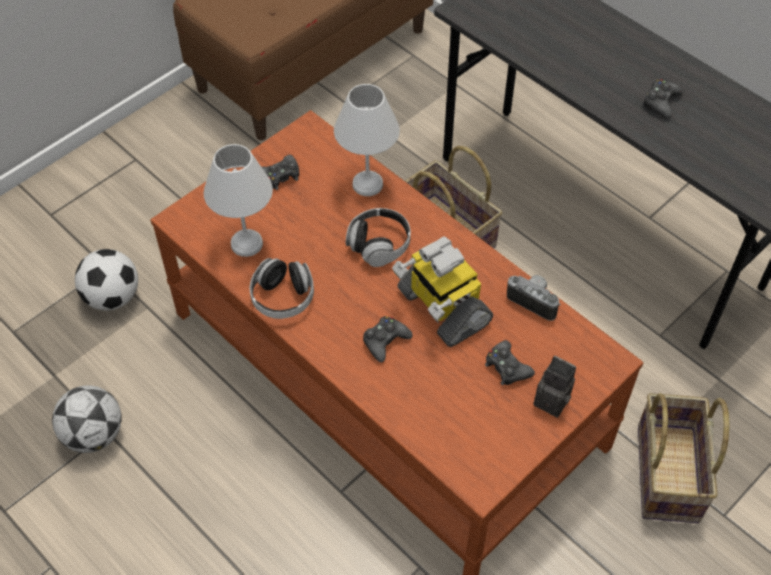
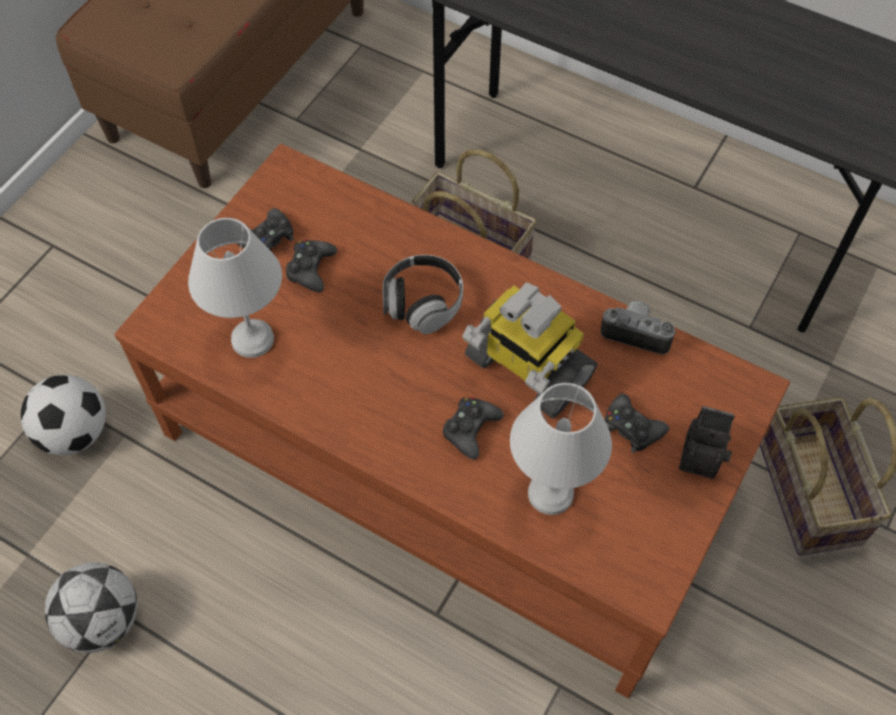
camera: 15 degrees left, 5 degrees up
headphones [250,258,314,319] -> none
white table lamp [334,84,400,196] -> white table lamp moved to [510,383,612,515]
black game controller [642,79,683,119] -> black game controller moved to [286,239,337,292]

